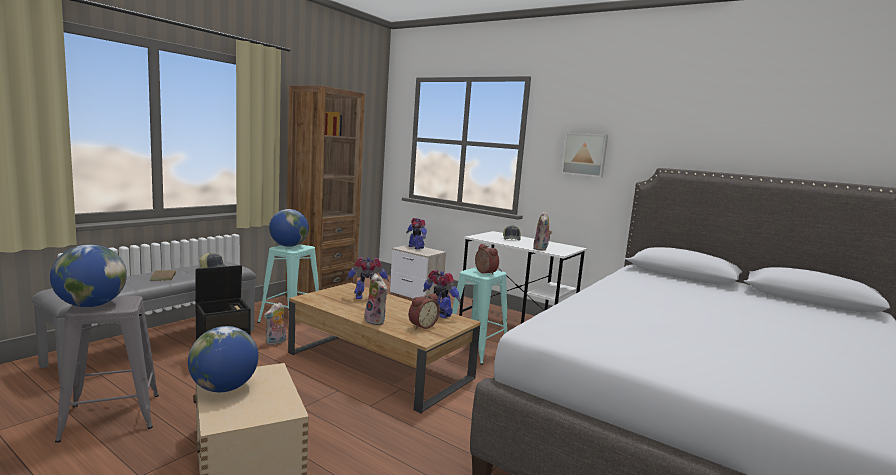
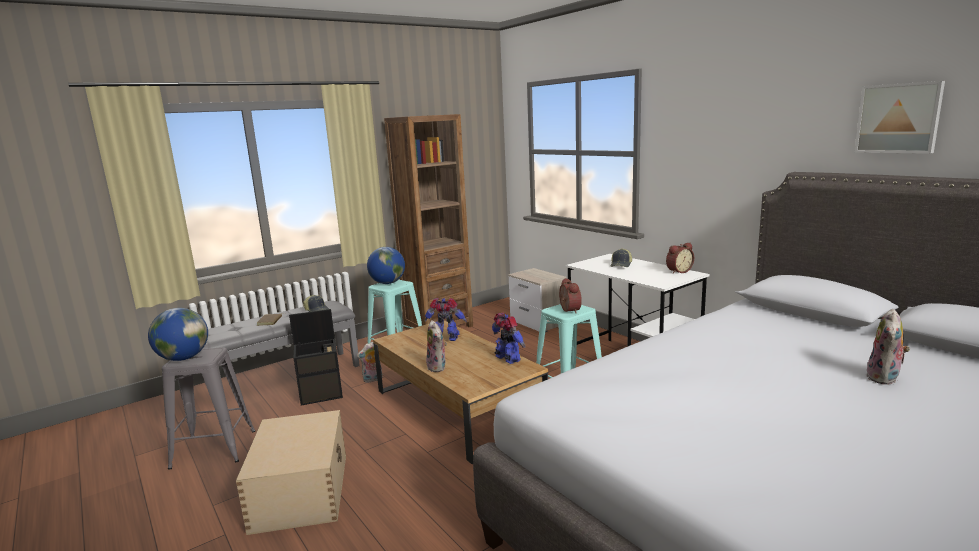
camera: 20 degrees right, 5 degrees up
globe [188,326,258,392] -> none
toy robot [406,218,427,249] -> none
alarm clock [409,293,440,330] -> alarm clock moved to [666,243,694,274]
plush toy [533,211,552,251] -> plush toy moved to [866,309,910,385]
picture [561,132,608,178] -> picture moved to [855,81,945,154]

